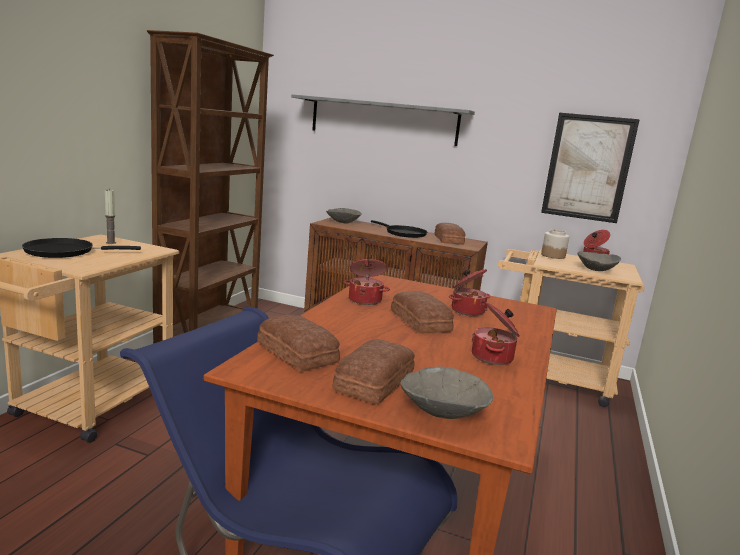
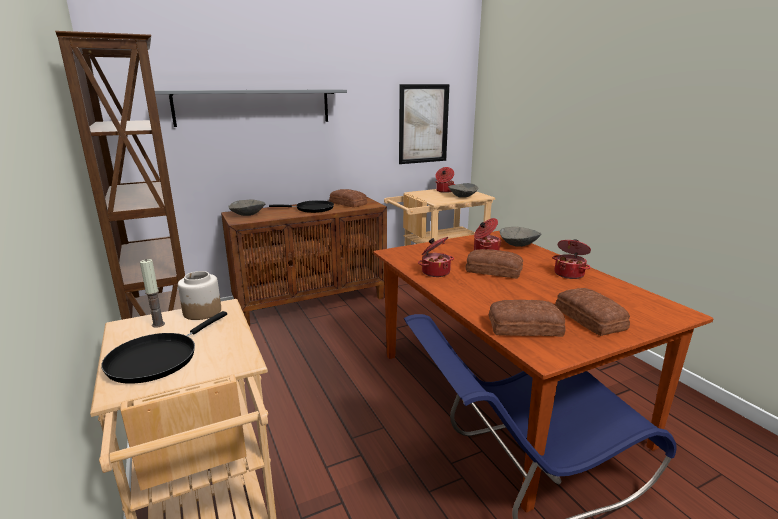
camera: 45 degrees left, 5 degrees up
grey bowl [401,366,493,419] -> grey bowl moved to [500,227,541,247]
jar [541,229,569,259] -> jar moved to [178,271,221,320]

